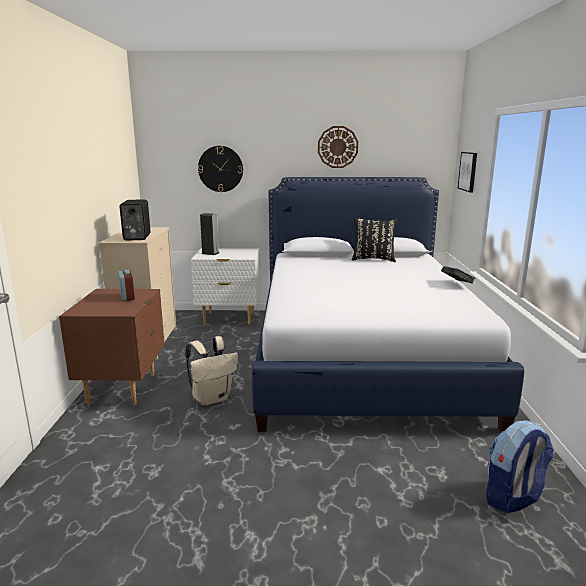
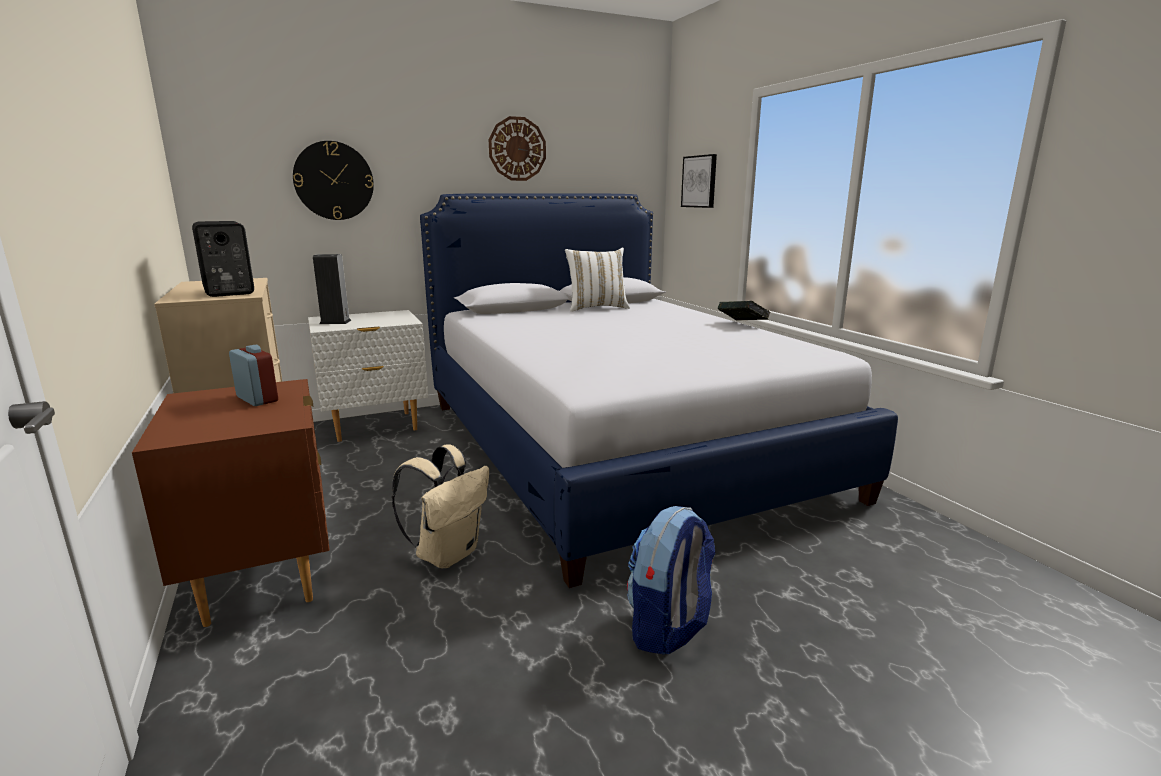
camera: 25 degrees left, 0 degrees up
black pillow [352,218,397,262] -> white pillow [565,248,630,312]
backpack [486,420,553,513] -> backpack moved to [627,506,716,655]

